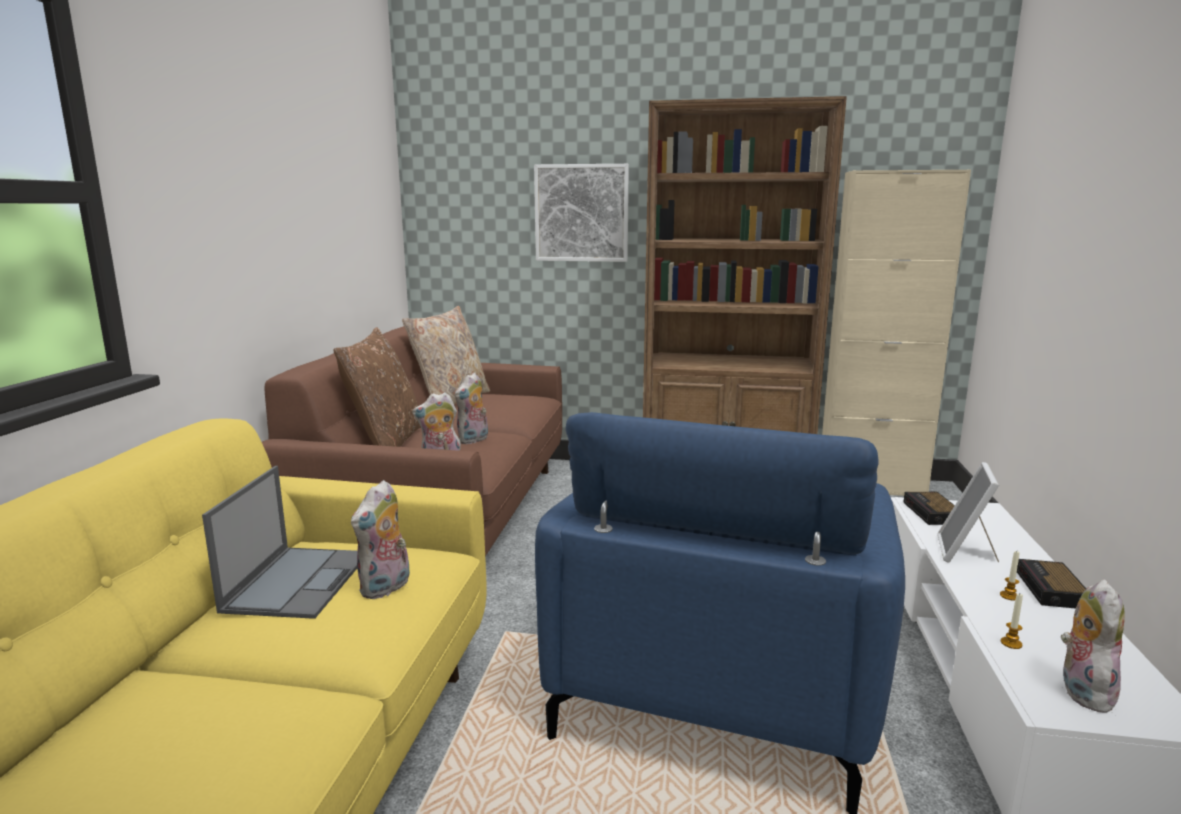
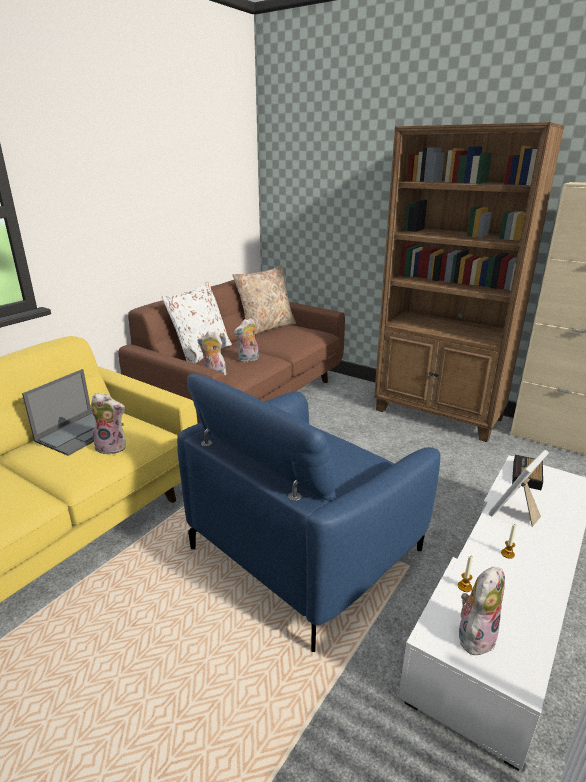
camera: 25 degrees right, 10 degrees up
brown pillow [333,327,421,447] -> white pillow [162,281,232,364]
plush toy [351,480,410,599] -> plush toy turned 135 degrees counterclockwise [90,393,126,454]
picture [534,164,629,262] -> none
alarm clock [1017,559,1086,609] -> none

